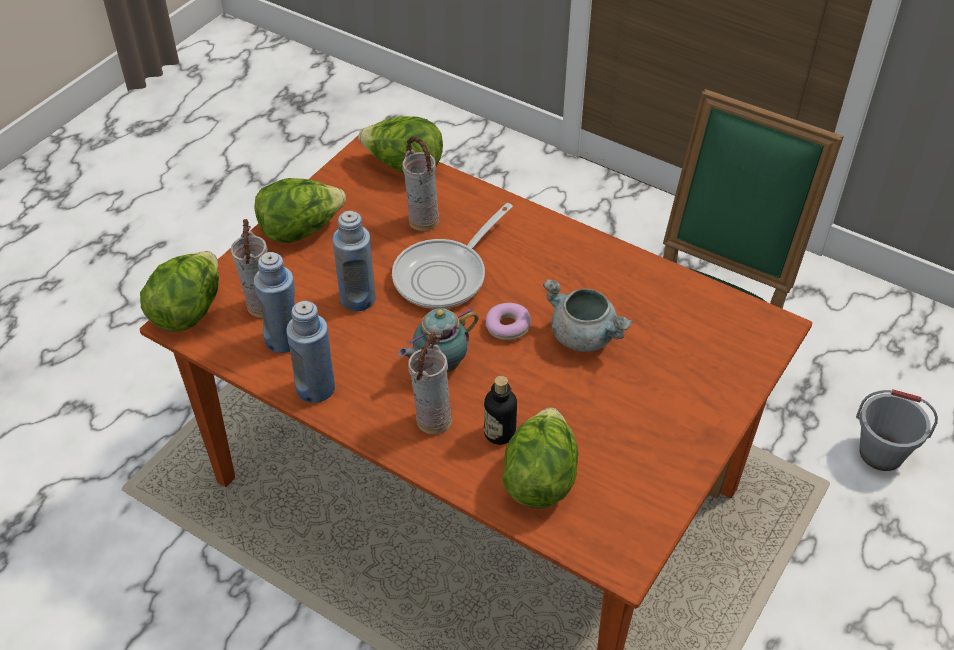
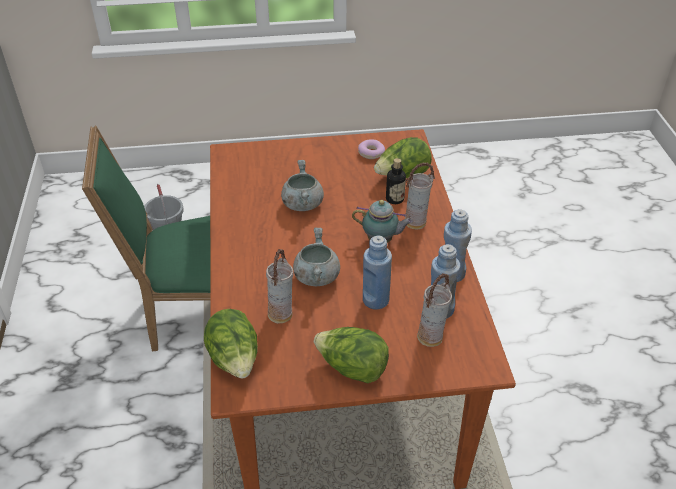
camera: 130 degrees left, 5 degrees down
lettuce [140,251,219,332] -> none
frying pan [392,203,513,309] -> grey cooking pot [293,227,340,286]
donut [486,303,531,340] -> donut moved to [358,139,385,159]

